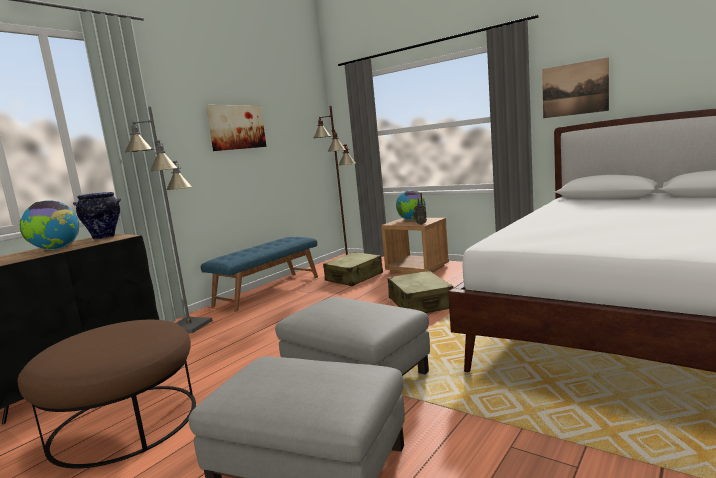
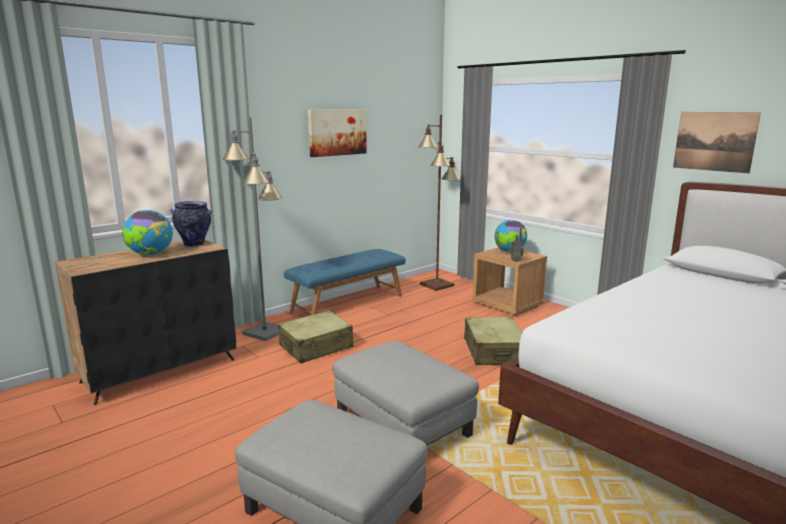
camera: 10 degrees right, 5 degrees up
brown ottoman [18,320,196,469] -> none
beige suitcase [323,252,383,286] -> beige suitcase moved to [278,310,353,364]

